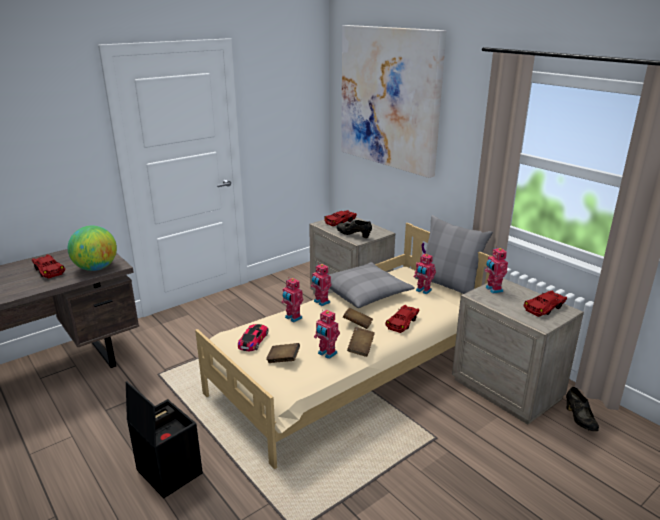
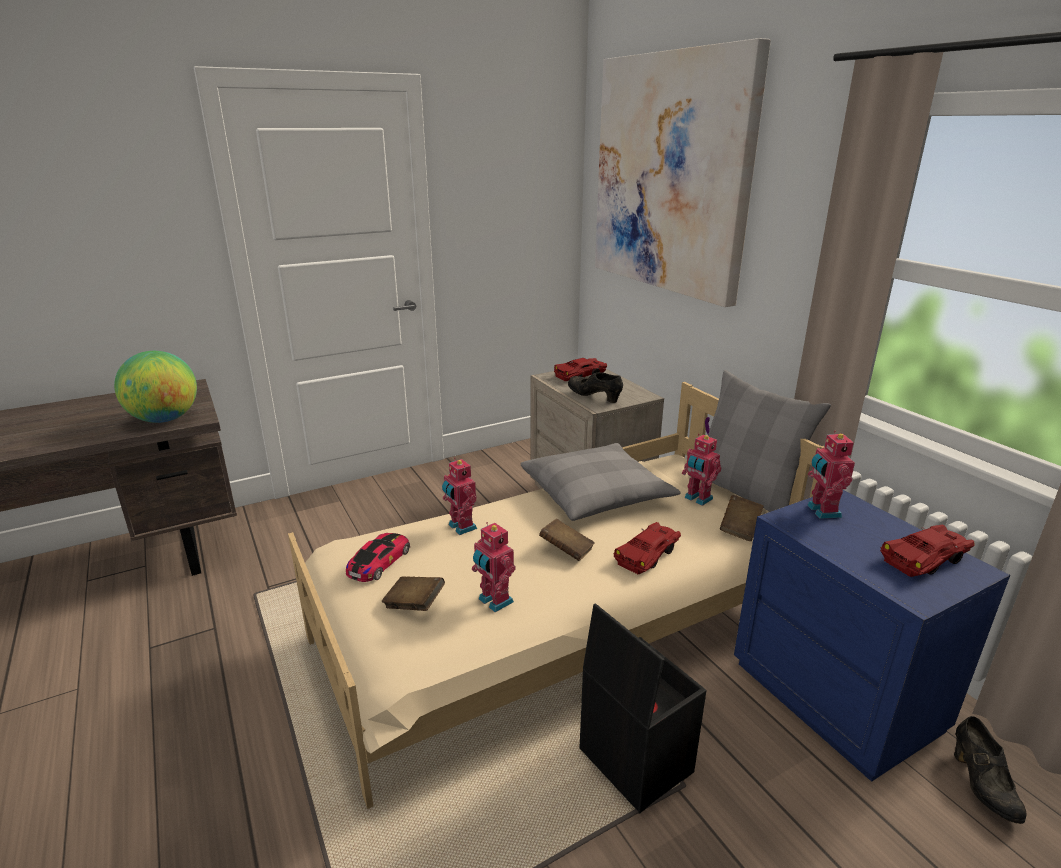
camera: 10 degrees right, 0 degrees up
red toy car [32,254,65,279] -> none
black storage box [126,381,203,498] -> black storage box moved to [580,603,707,814]
toy robot [311,263,331,306] -> none
brown book [347,327,375,357] -> brown book moved to [720,495,764,541]
beige nightstand [452,278,584,425] -> blue nightstand [734,490,1010,782]

